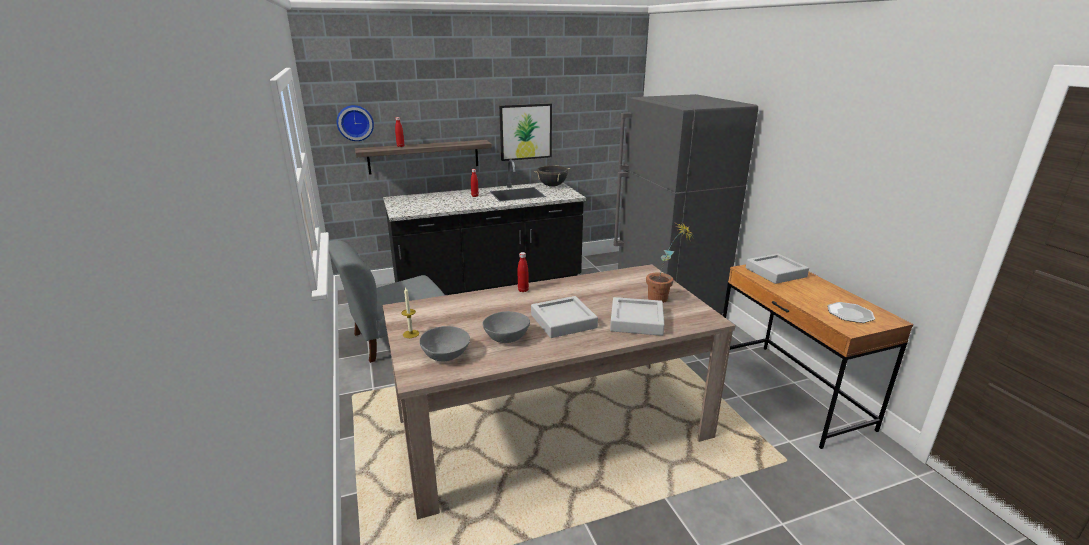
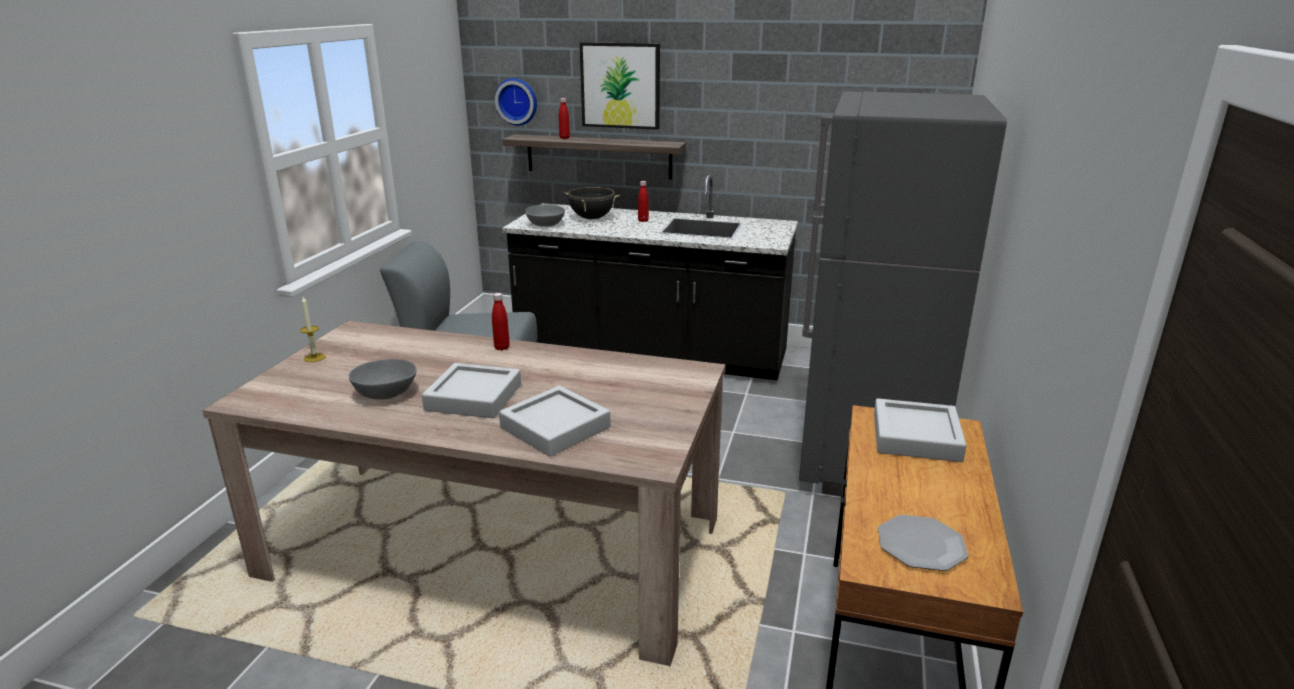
camera: 35 degrees right, 0 degrees up
grey bowl [419,326,470,361] -> grey bowl moved to [525,205,565,227]
picture [499,103,552,161] -> picture moved to [580,42,660,130]
black cooking pot [534,165,570,187] -> black cooking pot moved to [563,187,620,219]
potted plant [646,224,695,303] -> none

